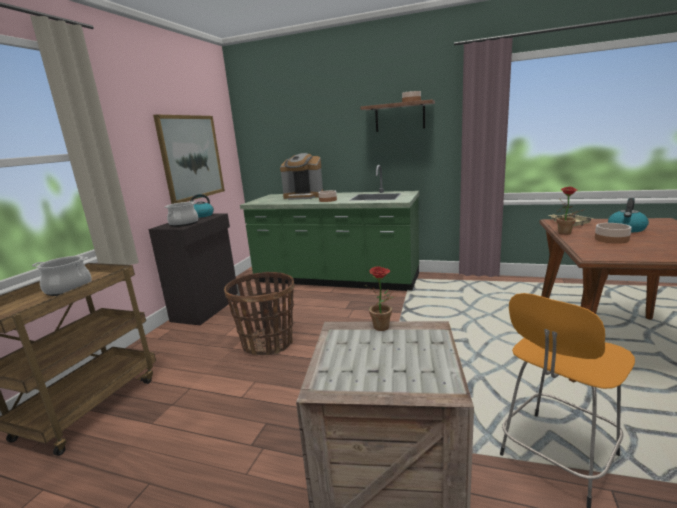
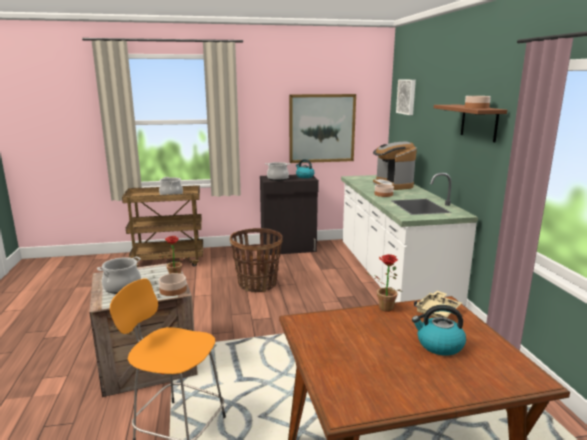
camera: 60 degrees right, 0 degrees up
green counter [240,165,419,291] -> white counter [341,173,478,306]
bowl [595,223,632,244] -> bowl moved to [159,273,187,296]
none -> cooking pot [97,257,141,294]
none -> picture [396,80,416,115]

